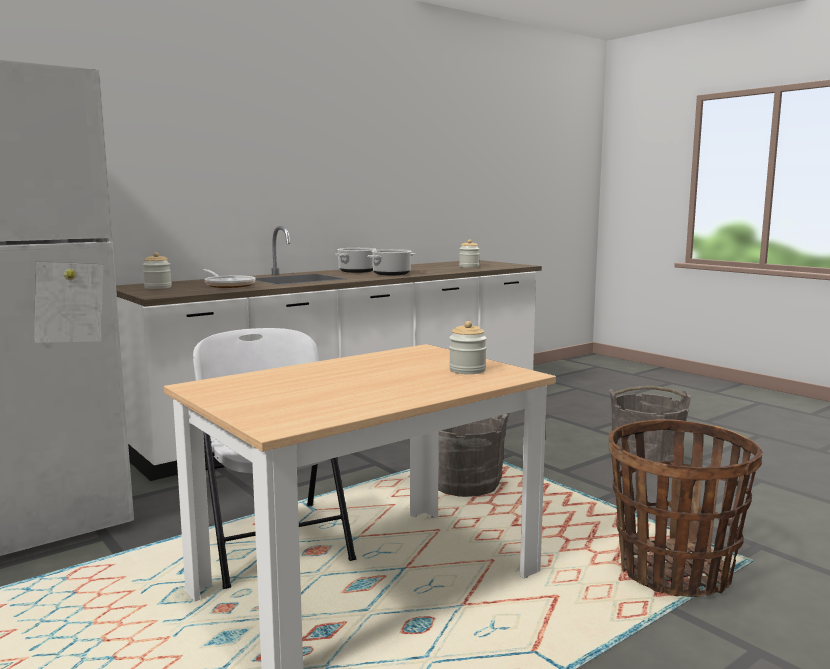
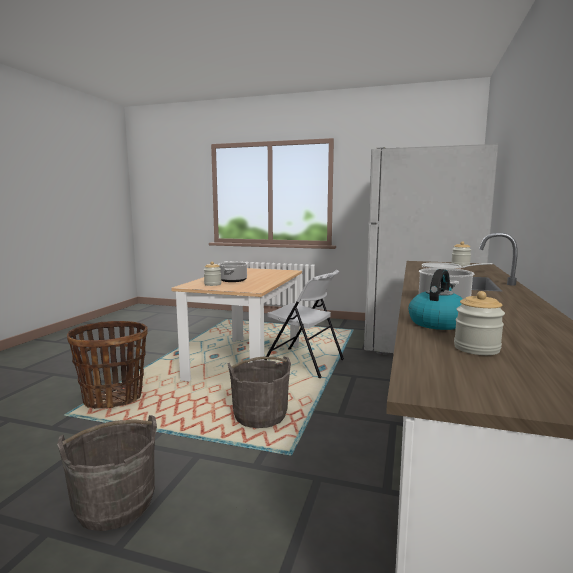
camera: 145 degrees right, 0 degrees up
cooking pot [335,248,376,273] -> cooking pot moved to [218,262,247,282]
none -> kettle [408,269,463,330]

